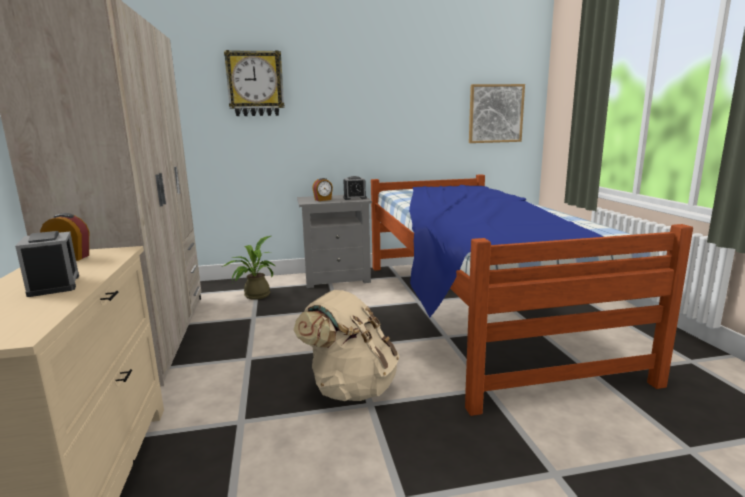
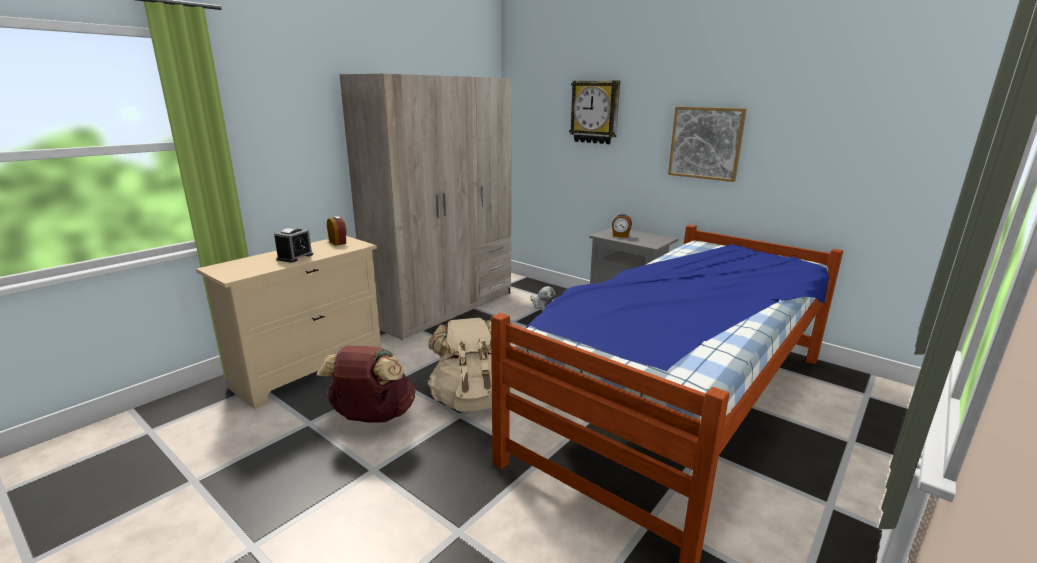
camera: 50 degrees right, 5 degrees up
potted plant [222,236,275,300] -> plush toy [531,286,556,310]
alarm clock [343,176,367,200] -> none
picture [469,84,525,143] -> picture moved to [668,107,746,182]
none -> brown backpack [317,345,415,422]

